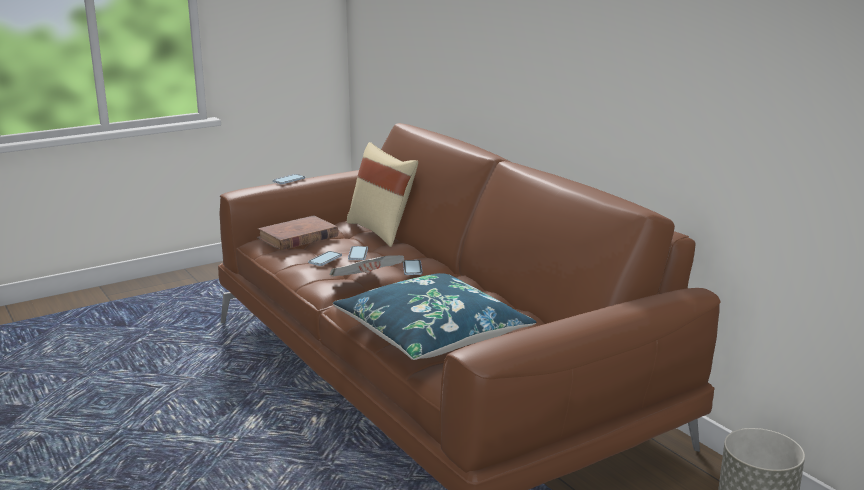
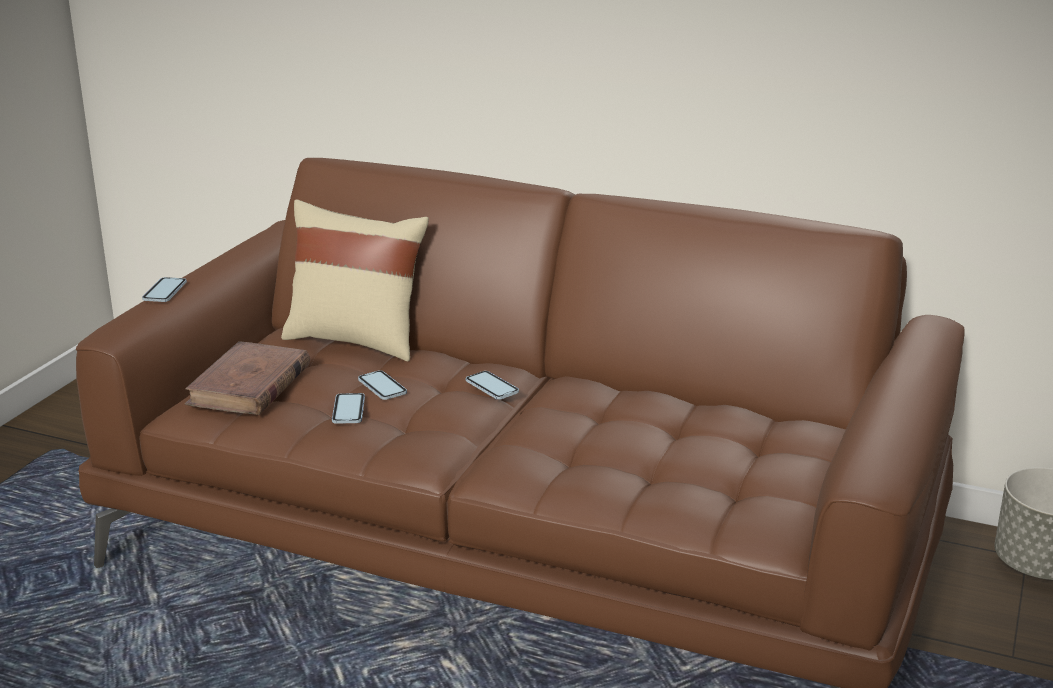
camera: 35 degrees left, 5 degrees up
newspaper [330,255,404,276] -> none
blue pillow [333,273,536,360] -> none

